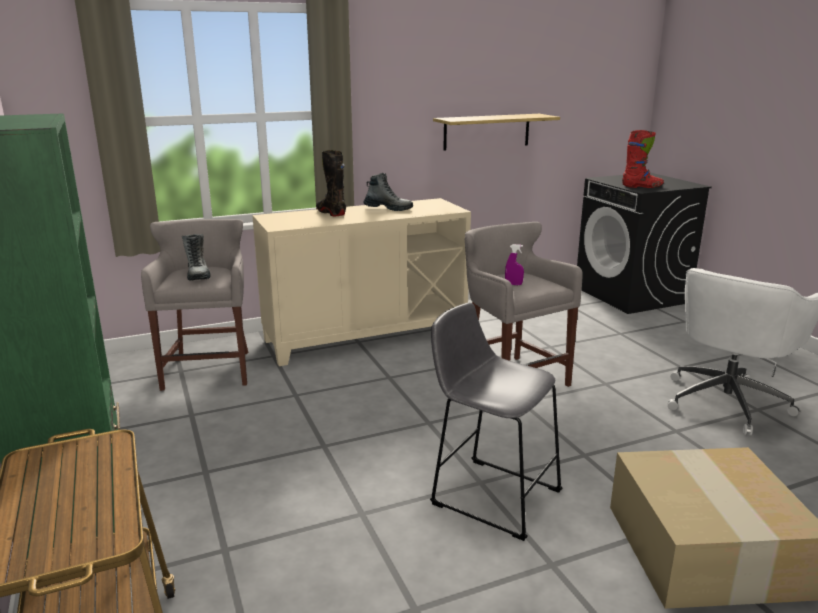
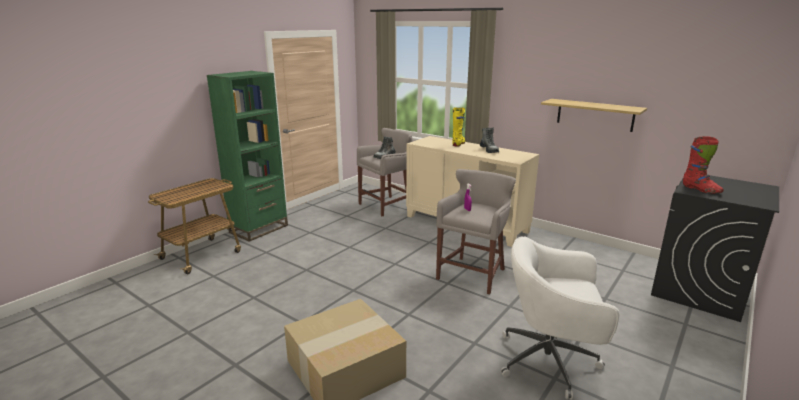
camera: 60 degrees right, 0 degrees up
black boot [316,150,346,217] -> yellow boot [452,108,465,147]
grey stool [430,303,563,541] -> none

